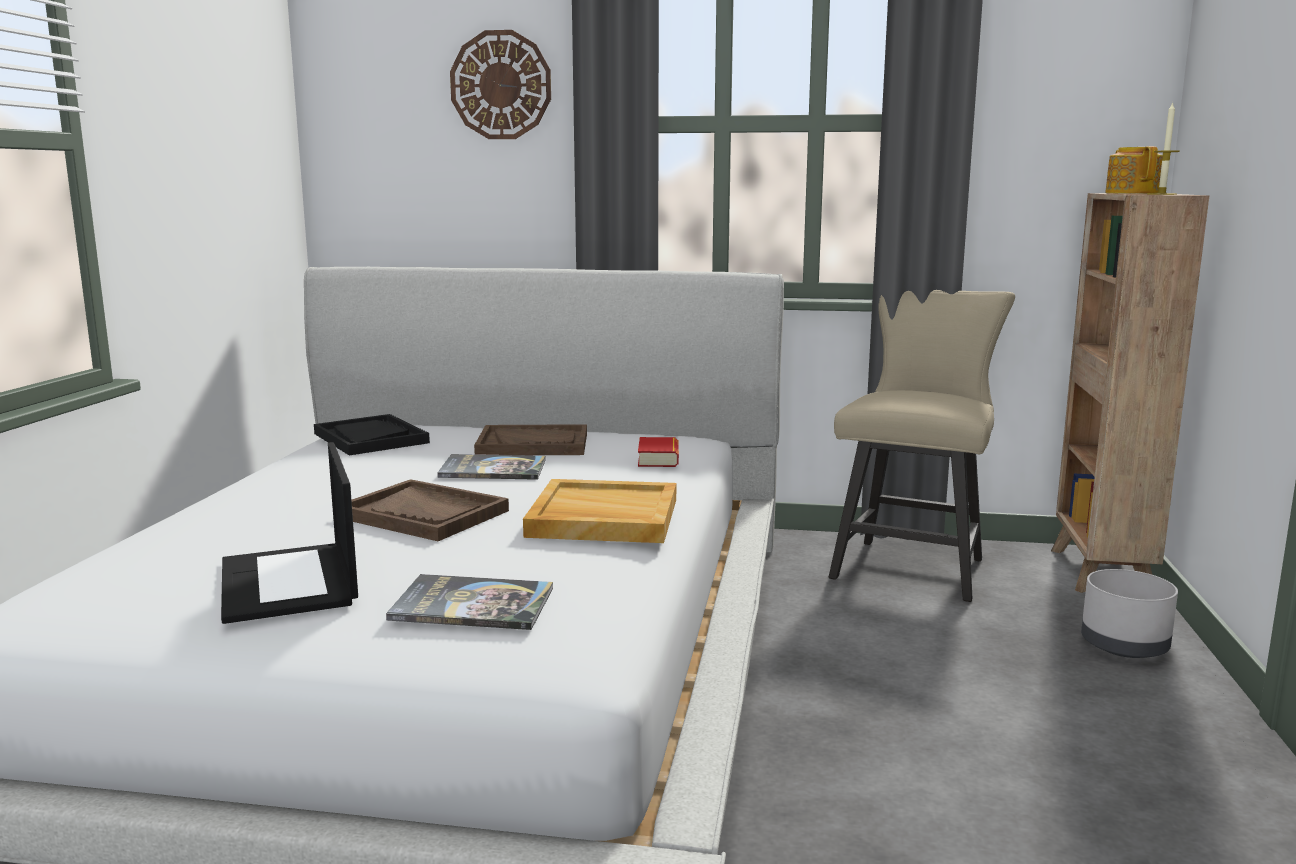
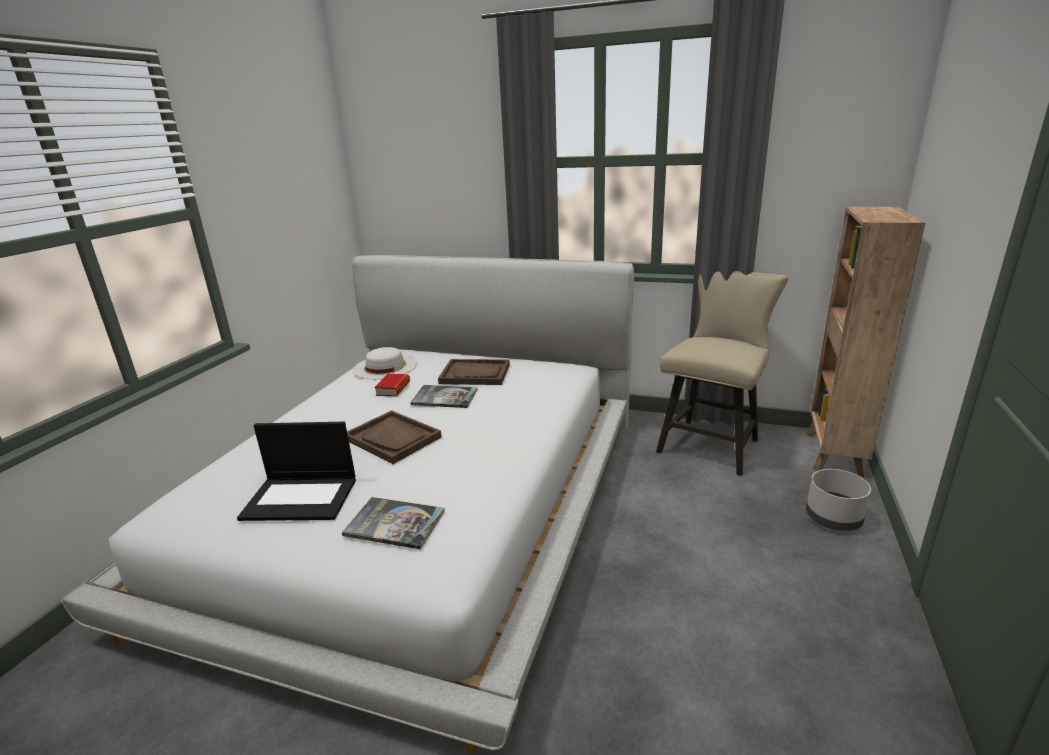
camera: 10 degrees right, 10 degrees up
laptop [221,442,358,624] -> laptop turned 75 degrees counterclockwise [237,422,356,521]
black tray [314,414,430,455] -> white hat [353,347,417,379]
wall clock [450,30,551,139] -> none
beige tray [523,479,676,543] -> none
book [638,437,679,467] -> book moved to [374,374,410,397]
teapot [1105,146,1163,194] -> none
candle [1147,101,1180,195] -> none

